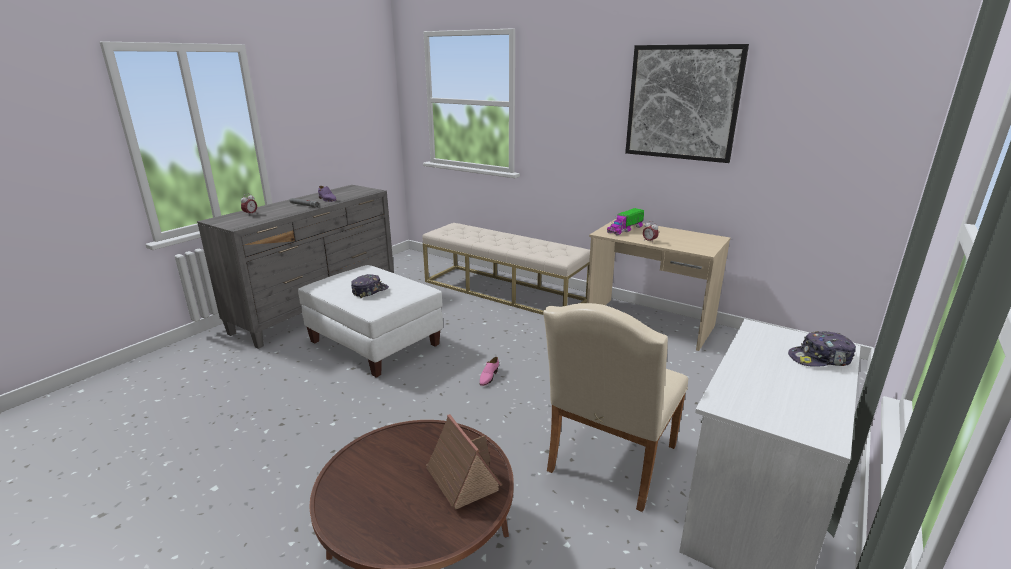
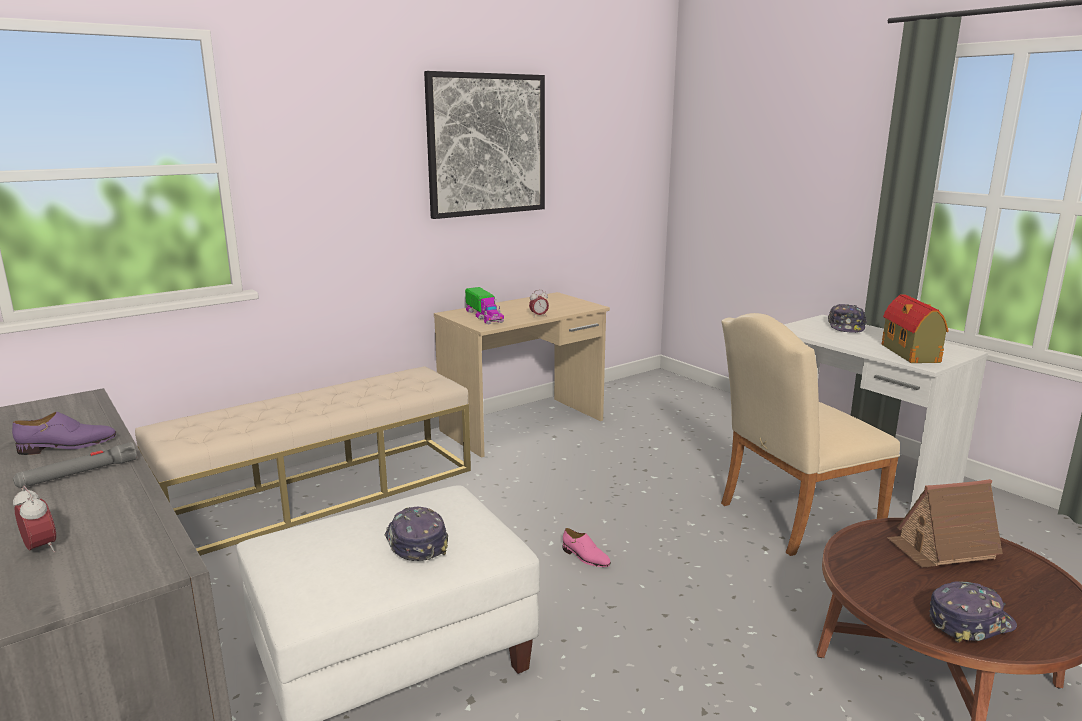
camera: 70 degrees left, 5 degrees down
beige chair [543,303,688,512] -> beige chair turned 105 degrees clockwise [721,313,900,556]
none -> toy house [882,295,949,363]
none -> cap [929,581,1017,643]

